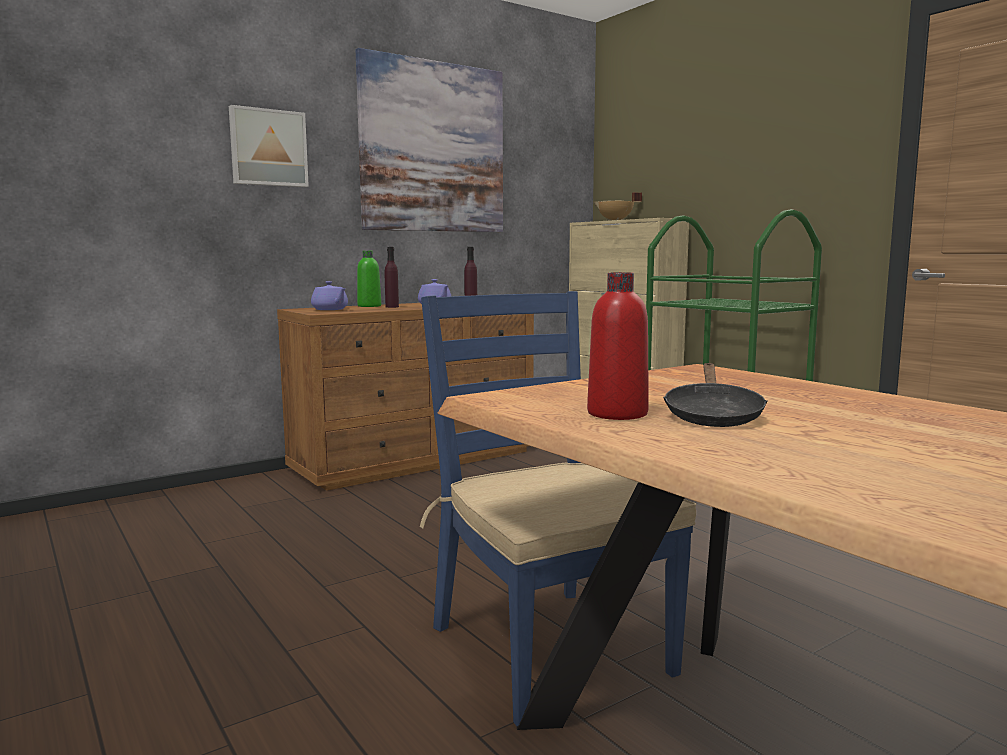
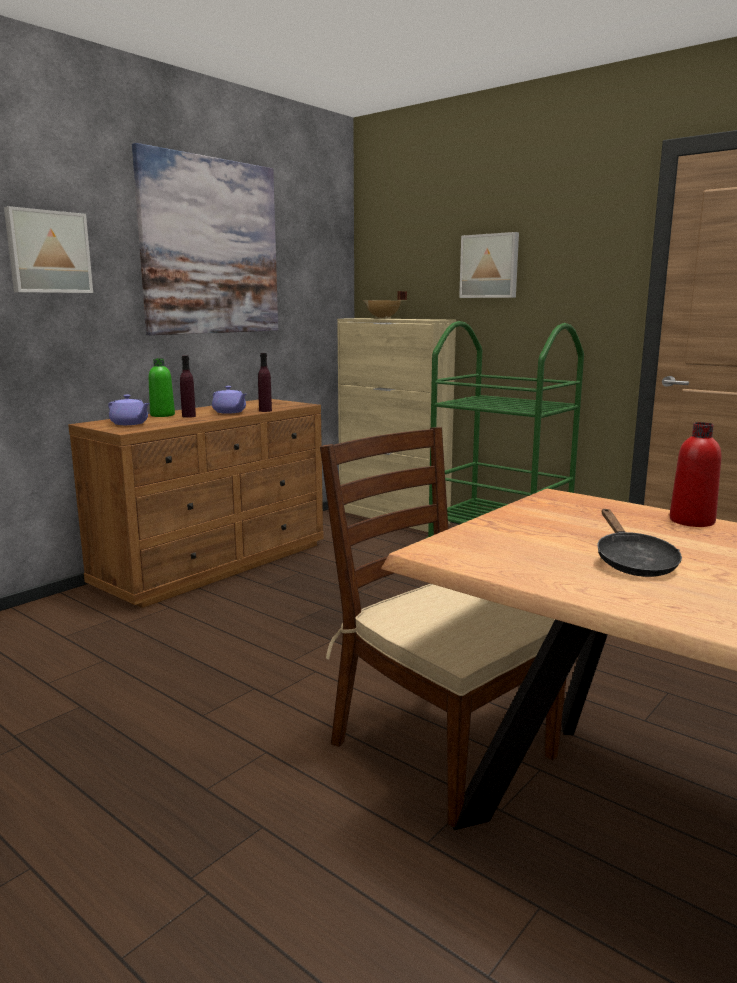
camera: 15 degrees left, 5 degrees up
blue chair [420,291,696,726] -> brown chair [320,427,567,827]
red bottle [587,272,649,420] -> red bottle moved to [670,422,721,527]
none -> picture [459,232,519,298]

